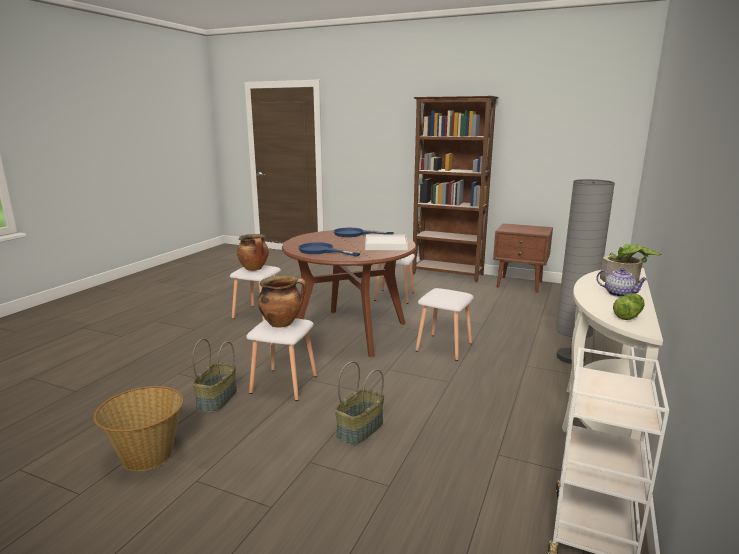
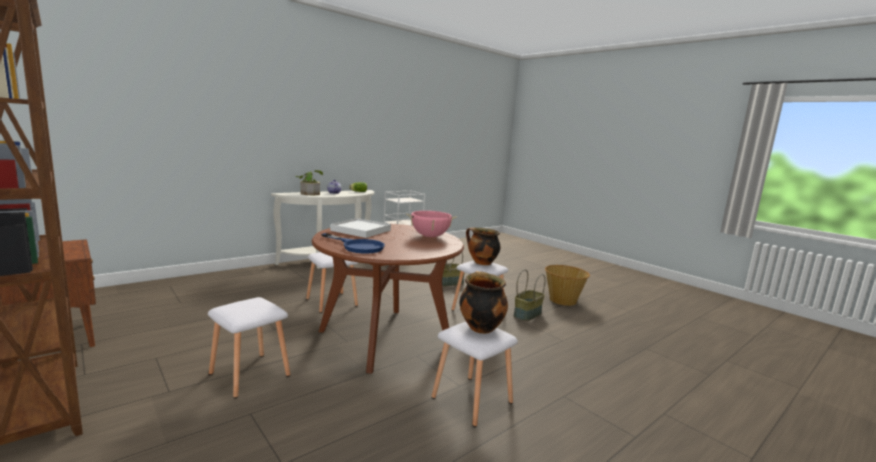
camera: 155 degrees left, 5 degrees down
blue frying pan [298,242,360,257] -> pink cooking pot [406,211,457,237]
grey floor lamp [556,179,615,364] -> none

